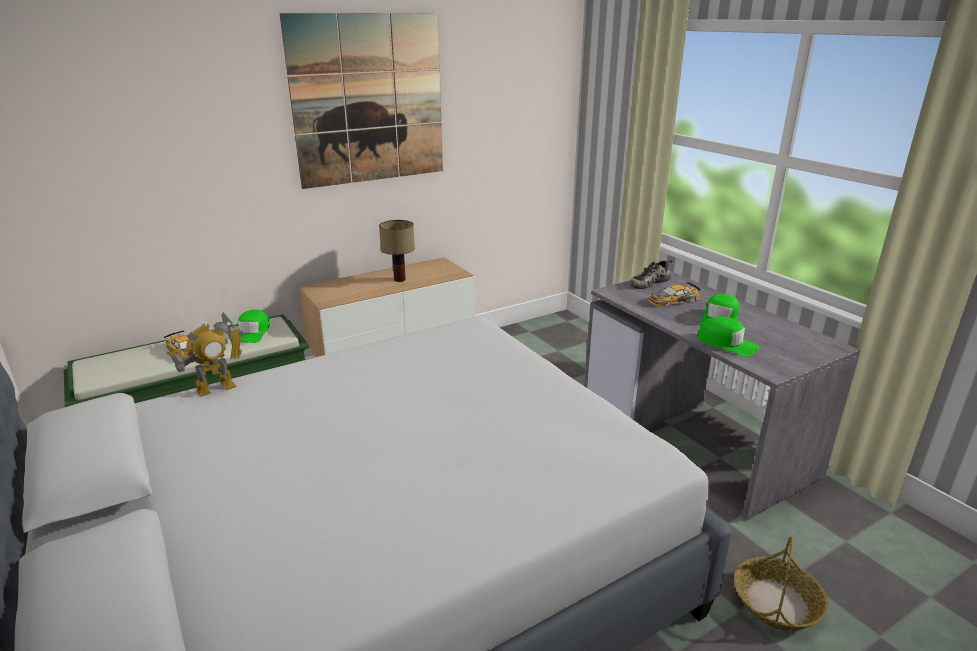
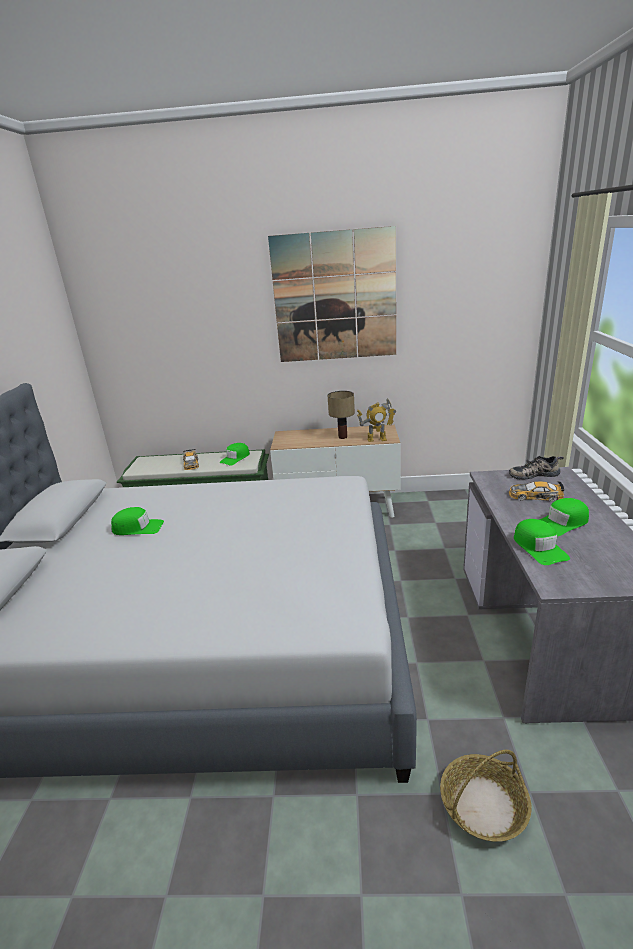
camera: 35 degrees right, 0 degrees up
toy robot [166,313,244,397] -> toy robot moved to [357,399,396,442]
none -> green cap [111,507,164,535]

